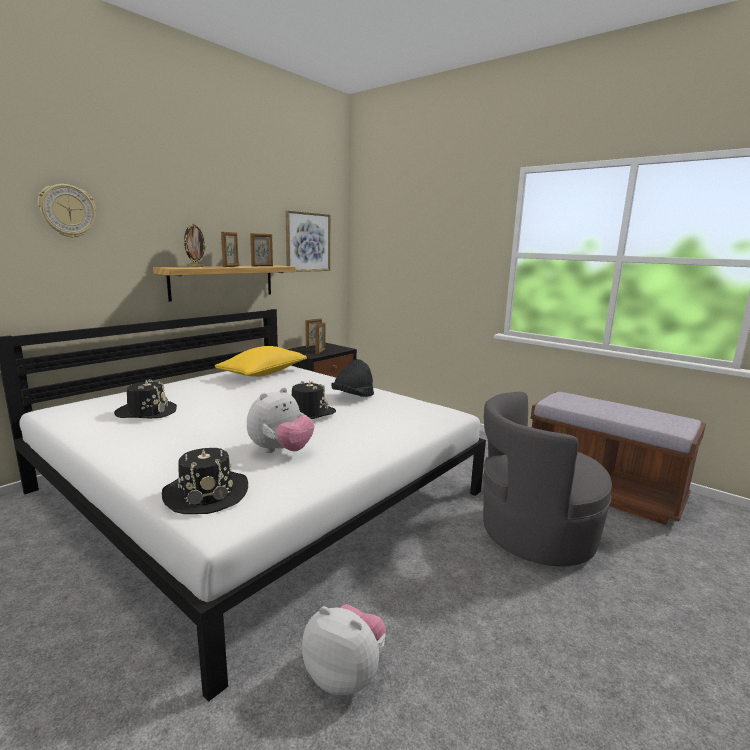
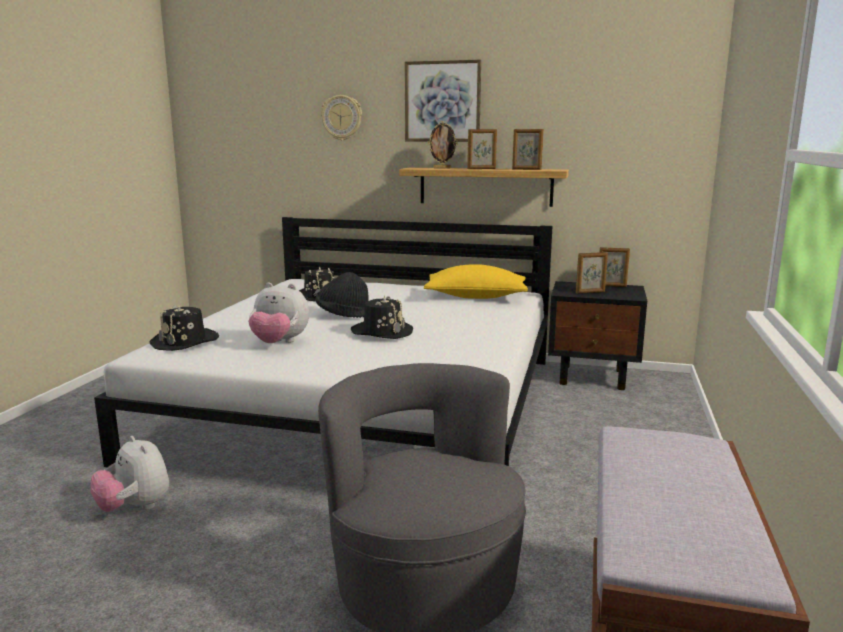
camera: 65 degrees right, 0 degrees up
picture [285,210,330,272] -> picture moved to [405,60,481,142]
plush toy [302,604,386,695] -> plush toy turned 135 degrees clockwise [90,436,169,512]
black hat [331,359,374,397] -> black hat moved to [316,272,369,318]

